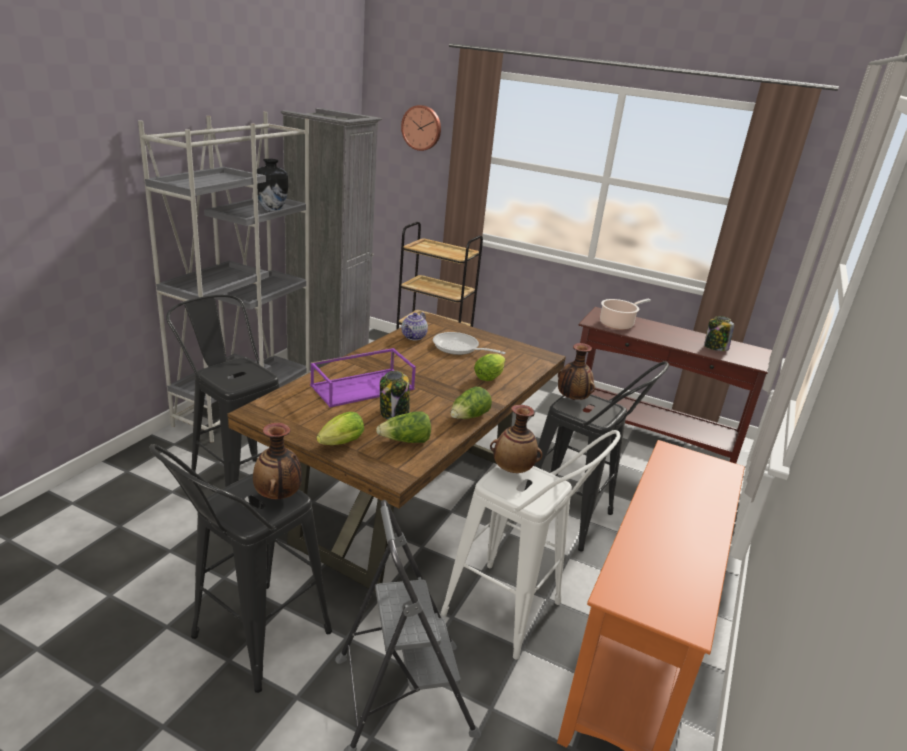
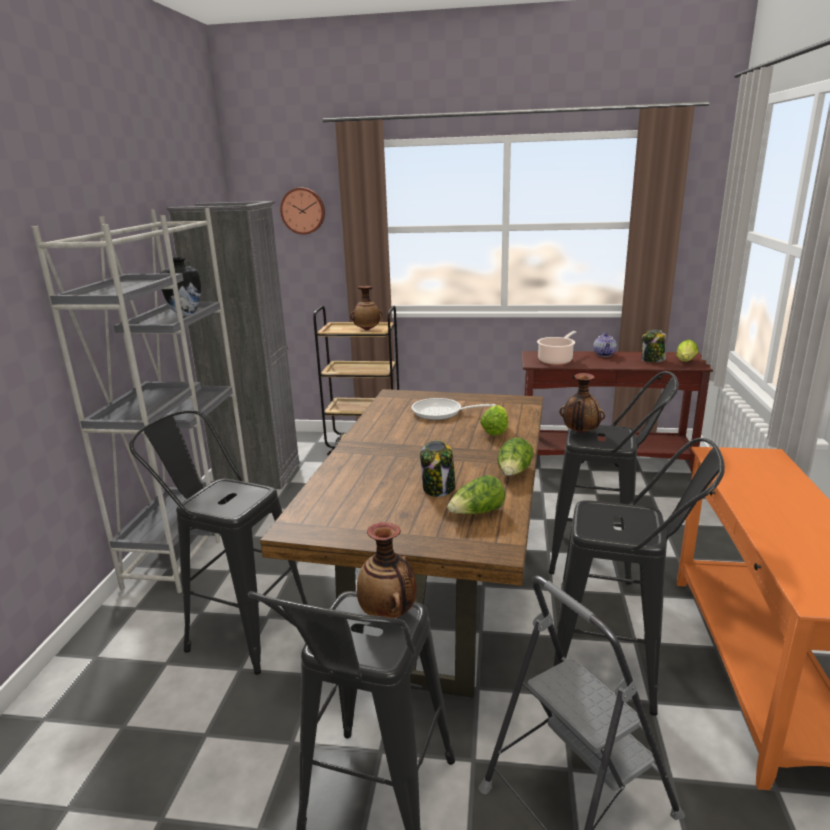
camera: 15 degrees left, 5 degrees down
purple tray [310,348,416,407] -> none
lettuce [316,412,364,445] -> lettuce moved to [676,340,698,362]
teapot [401,312,428,341] -> teapot moved to [593,333,617,357]
white stool [441,430,621,659] -> black stool [554,438,725,716]
vase [490,405,543,473] -> vase moved to [350,286,383,331]

